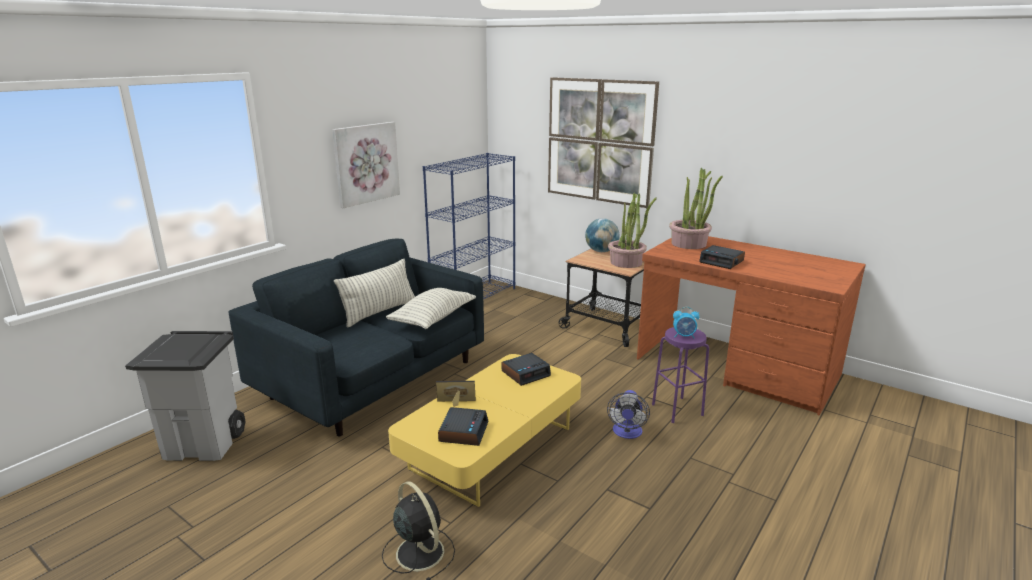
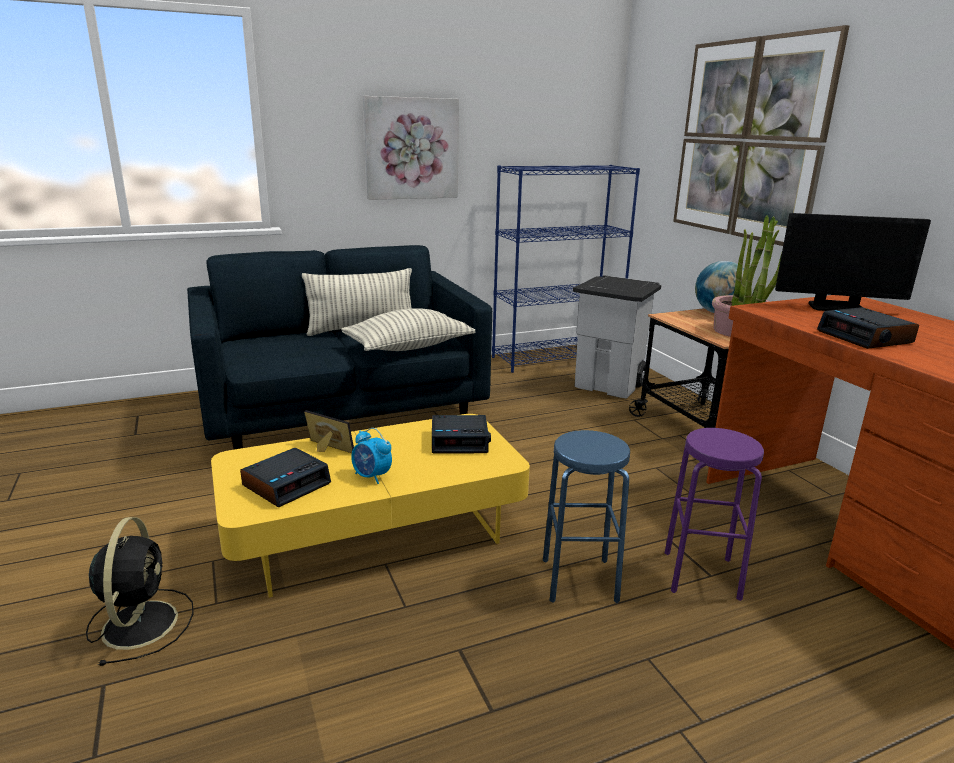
camera: 30 degrees right, 0 degrees up
grey trash can [125,331,246,461] -> grey trash can moved to [573,275,661,398]
fan [607,390,650,439] -> blue stool [543,430,630,603]
potted plant [669,168,723,249] -> monitor [775,213,931,311]
alarm clock [673,307,700,338] -> alarm clock moved to [351,428,392,484]

